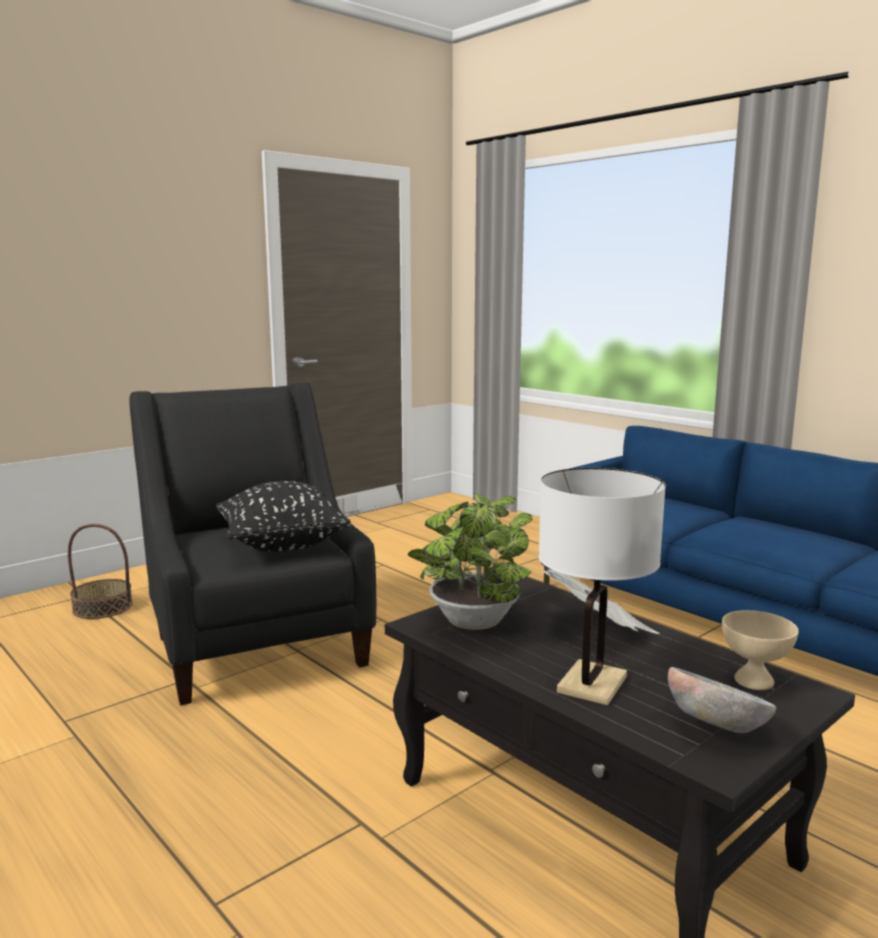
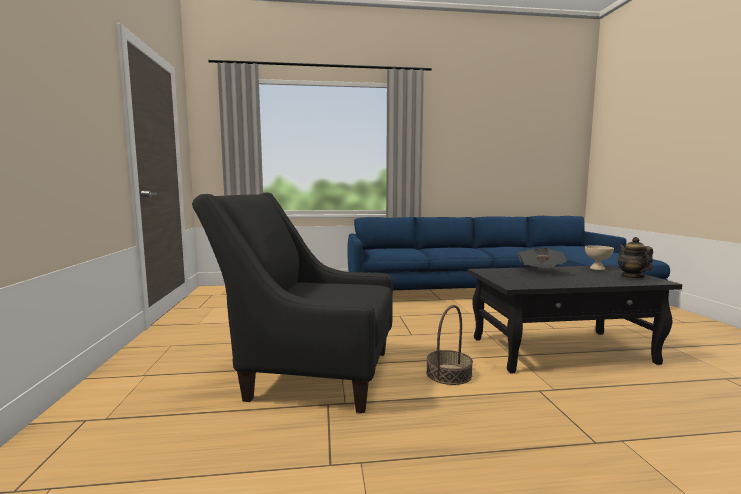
camera: 55 degrees left, 5 degrees down
basket [68,524,133,619] -> basket moved to [426,305,473,385]
black pillow [216,481,351,552] -> none
potted plant [408,493,532,630] -> none
white table lamp [538,468,666,706] -> none
bowl [668,667,776,733] -> teapot [618,237,653,279]

